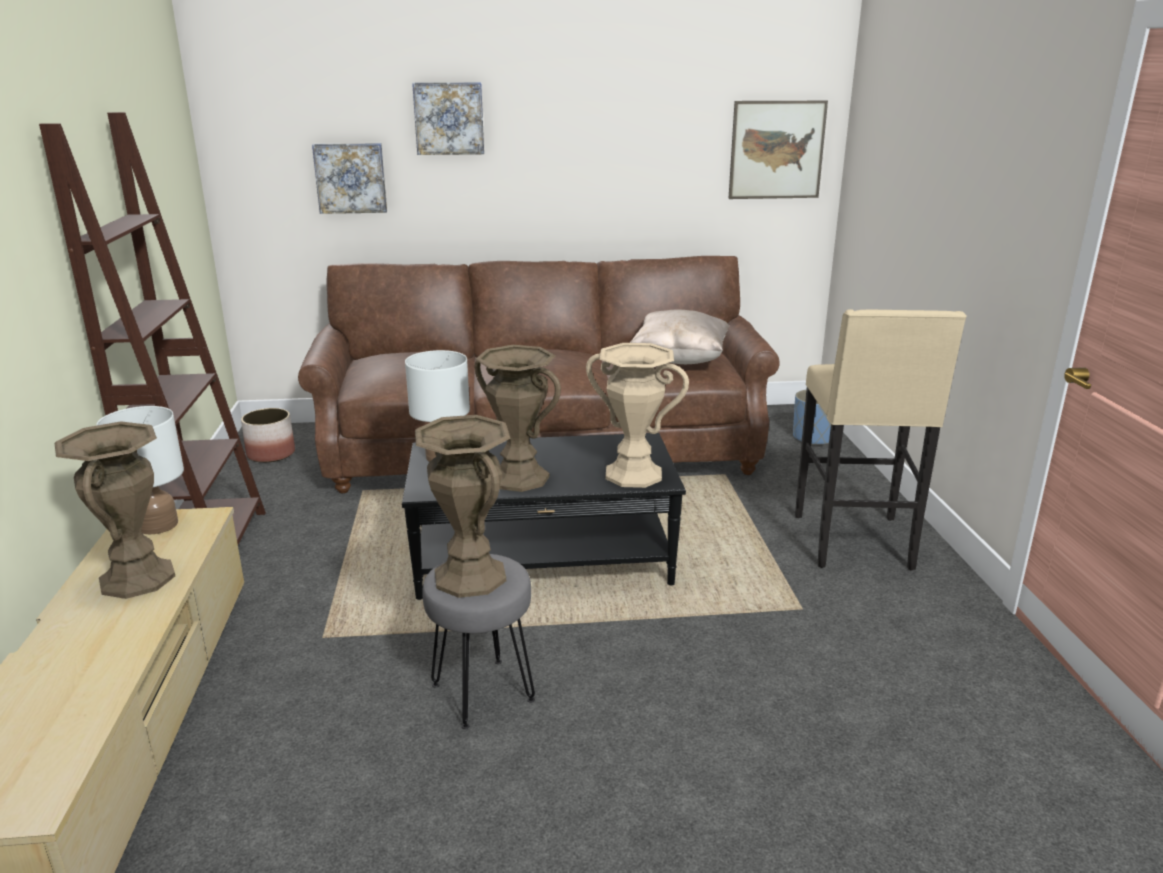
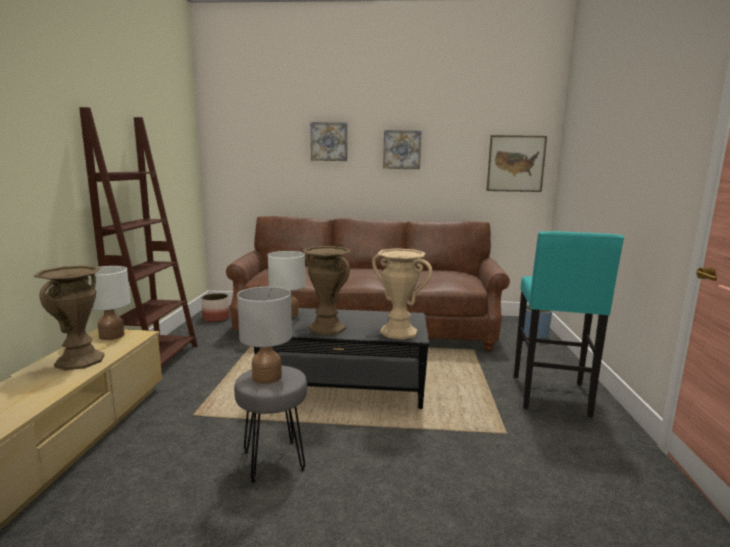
camera: 10 degrees right, 10 degrees down
picture [312,143,387,214] -> picture moved to [383,130,421,169]
brown vase [415,415,510,598] -> grey table lamp [237,287,292,384]
beige pillow [630,310,729,364] -> none
beige stool [795,309,967,570] -> turquoise stool [514,231,624,417]

